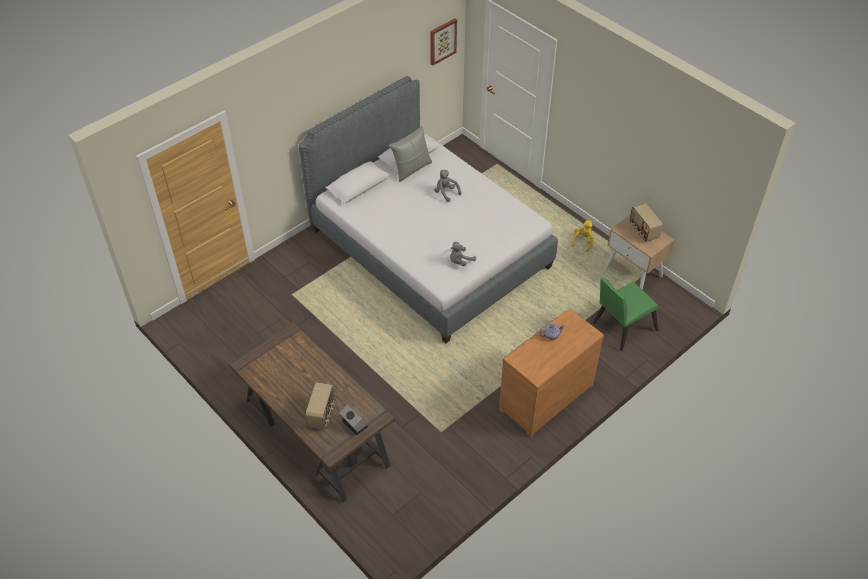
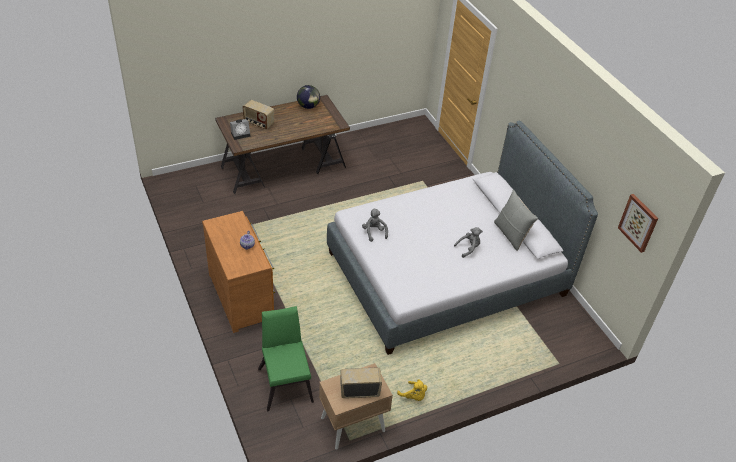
camera: 105 degrees right, 5 degrees down
none -> globe [297,85,320,109]

